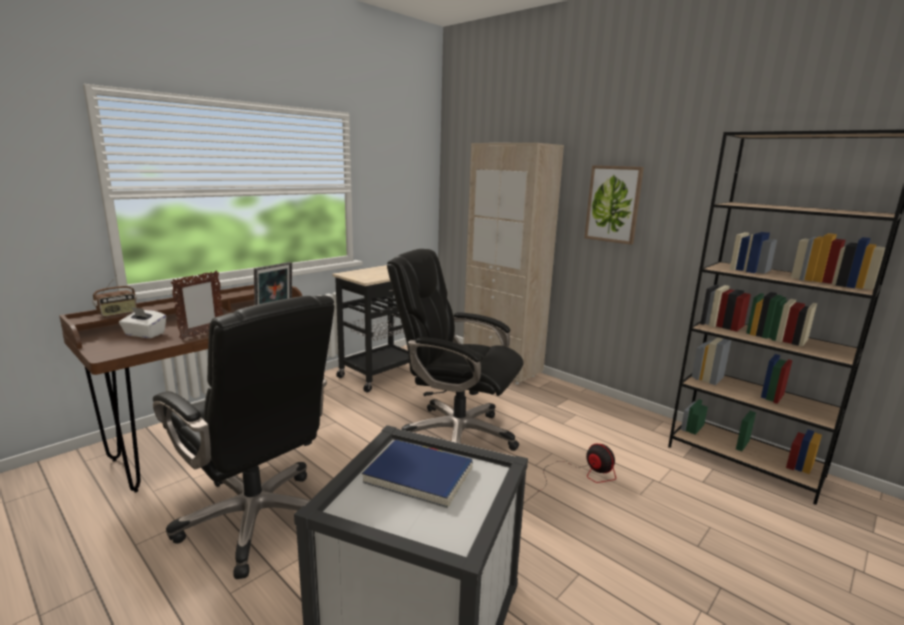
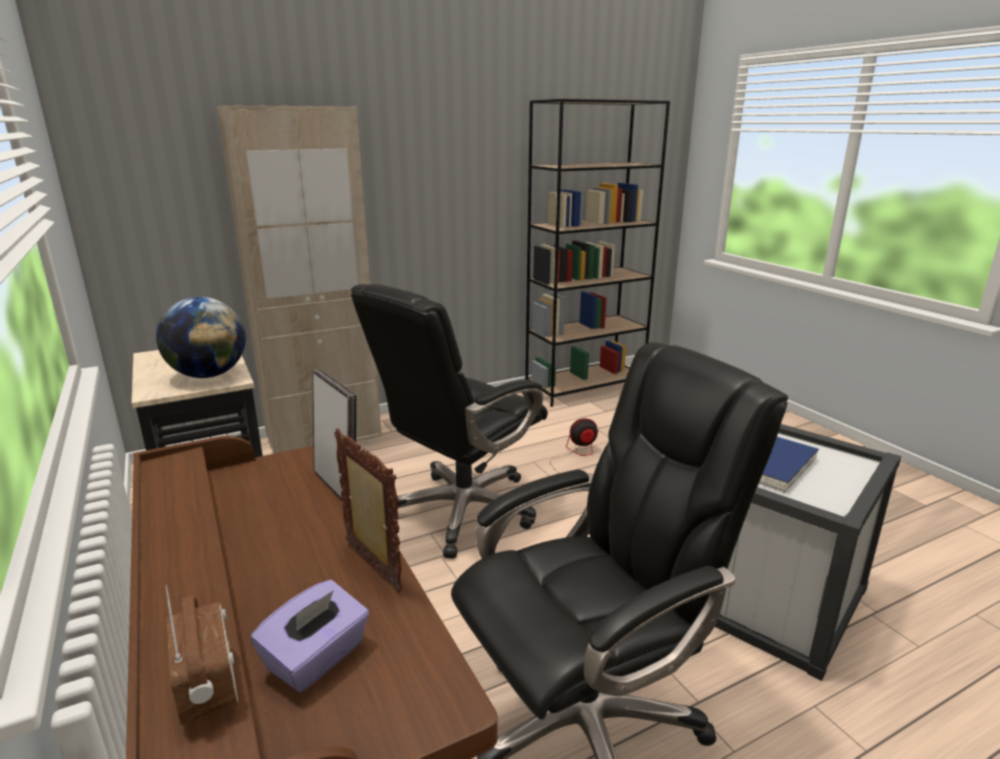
camera: 70 degrees left, 5 degrees up
white tissue box [119,307,166,338] -> purple tissue box [251,579,369,692]
picture [584,165,644,245] -> none
none -> globe [156,297,246,378]

